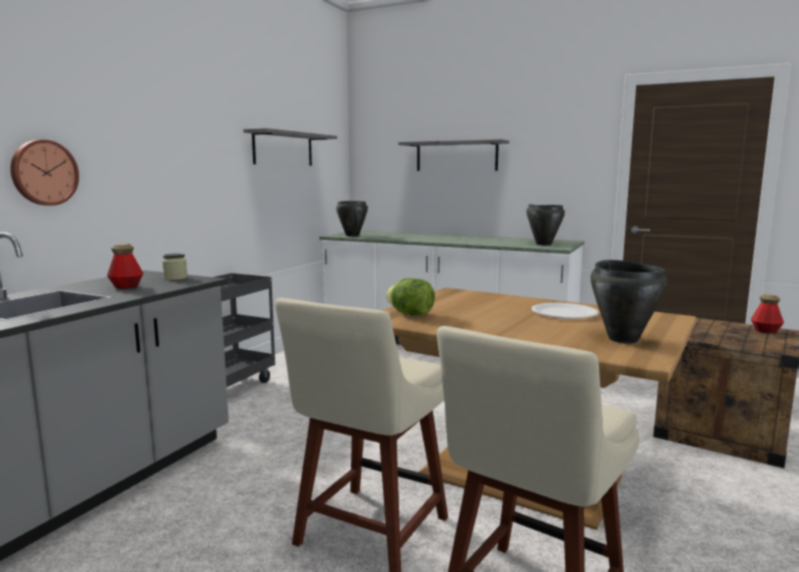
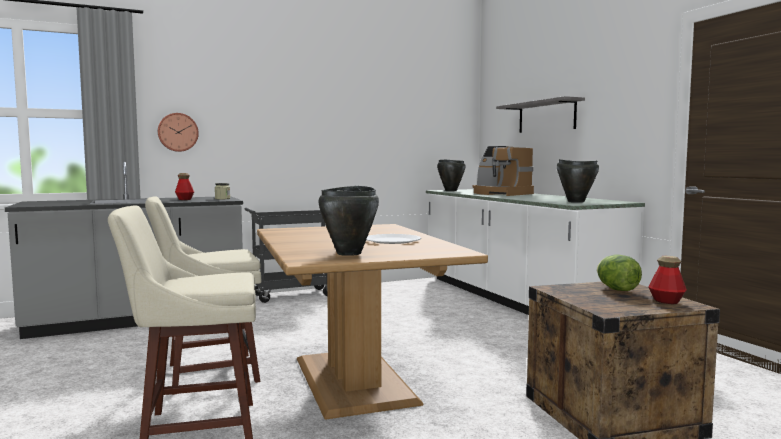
camera: 40 degrees right, 5 degrees down
grey shelf [243,128,337,166] -> none
lettuce [386,278,435,316] -> lettuce moved to [597,255,642,291]
none -> coffee machine [473,146,534,196]

